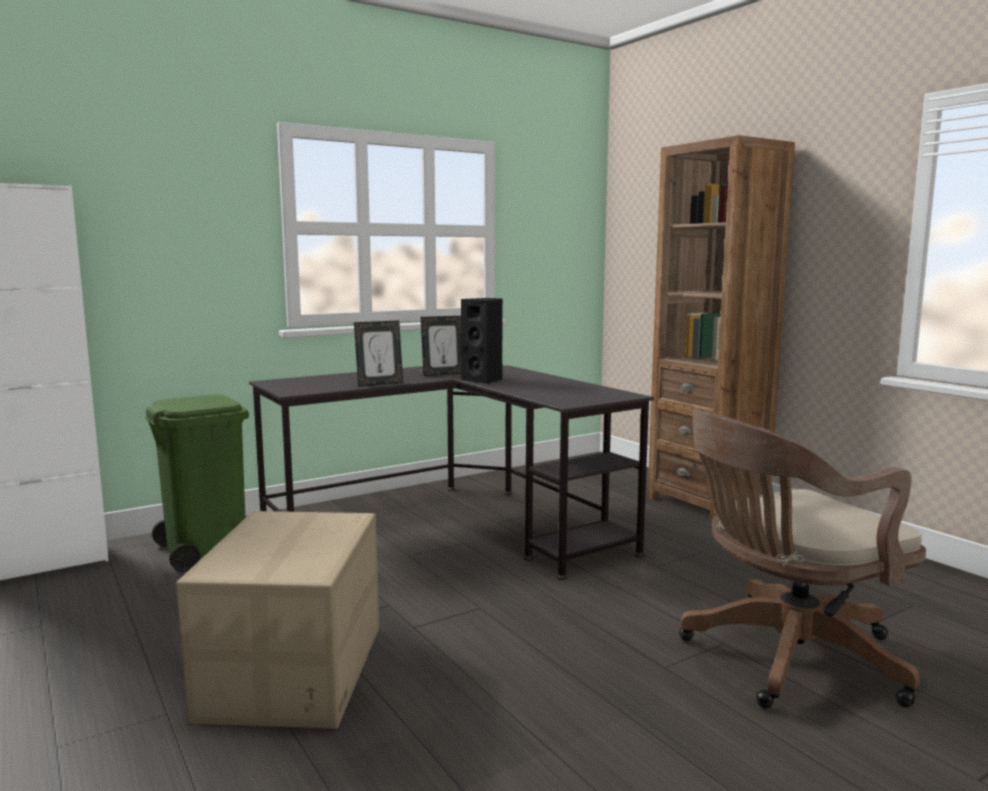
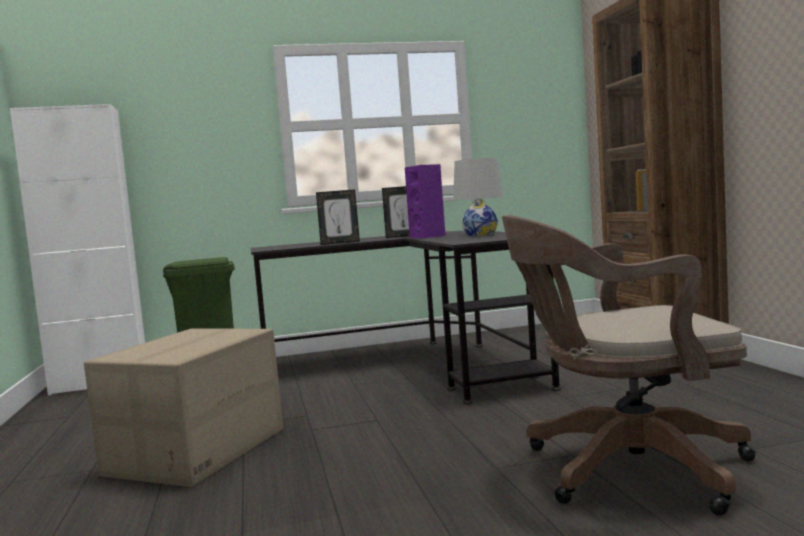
camera: 20 degrees right, 5 degrees down
black speaker [461,298,503,384] -> purple speaker [405,164,446,238]
none -> white table lamp [453,158,504,236]

